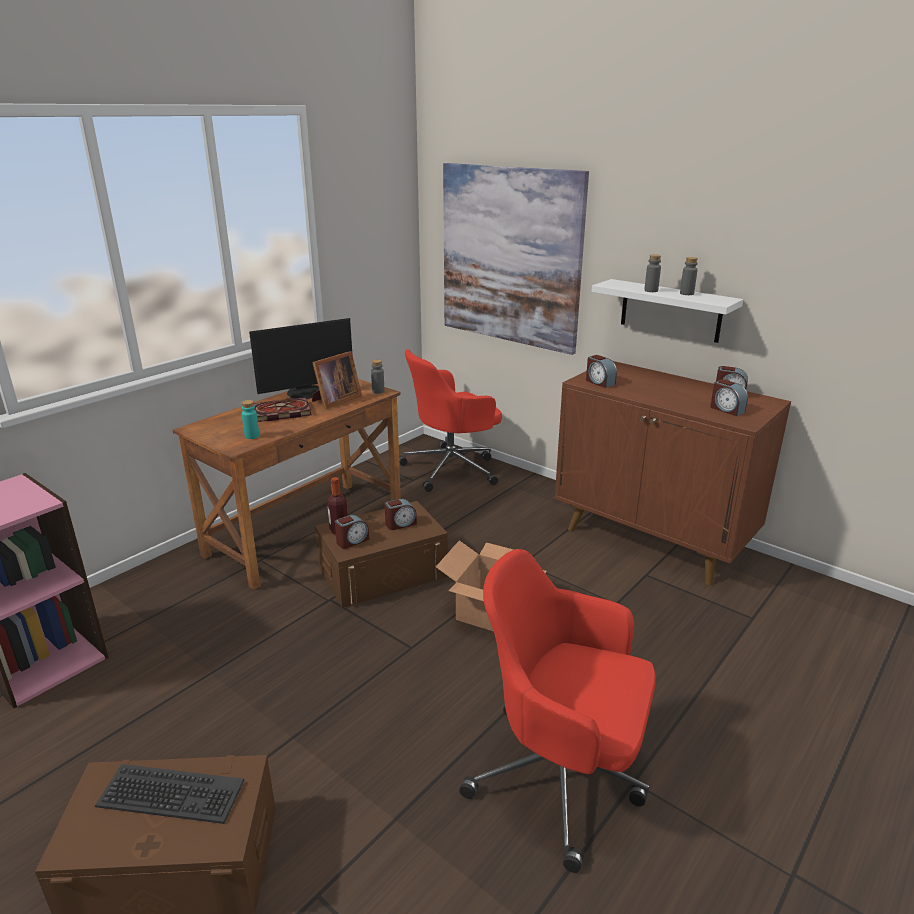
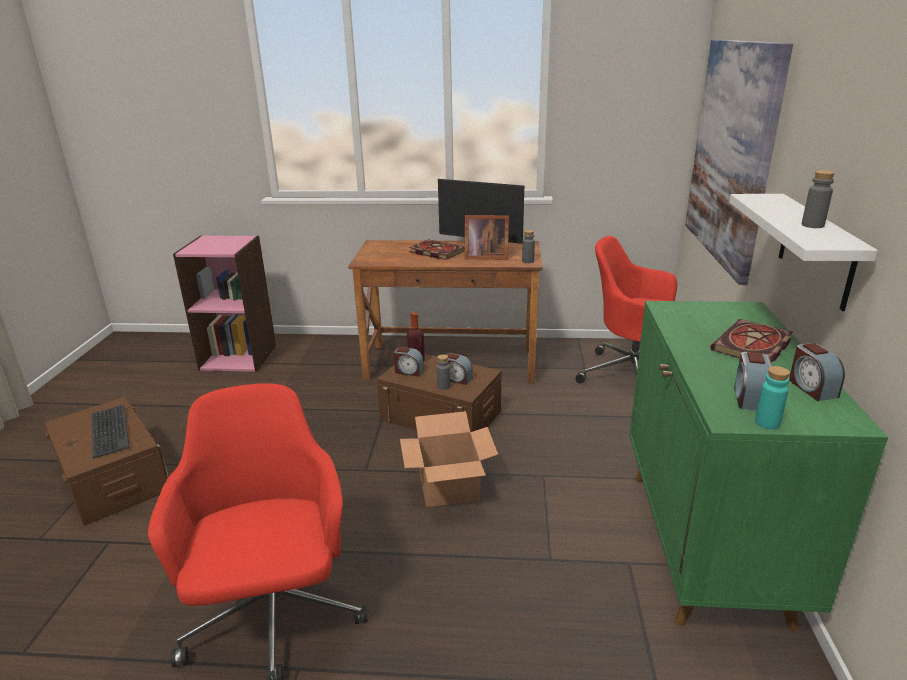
camera: 55 degrees right, 0 degrees up
turquoise bottle [242,400,259,439] -> turquoise bottle moved to [755,366,790,429]
brown cabinet [555,361,791,585] -> green cabinet [629,301,888,631]
alarm clock [586,355,617,388] -> none
grey bottle [644,254,661,292] -> grey bottle moved to [436,354,450,390]
none -> book [710,319,793,363]

